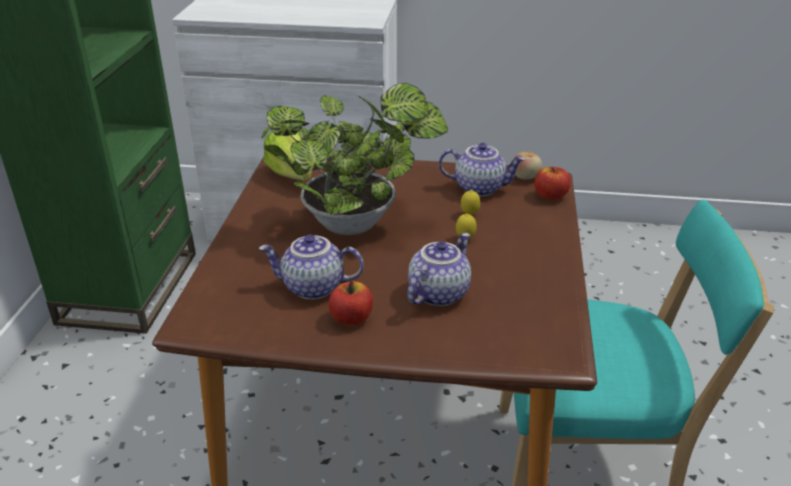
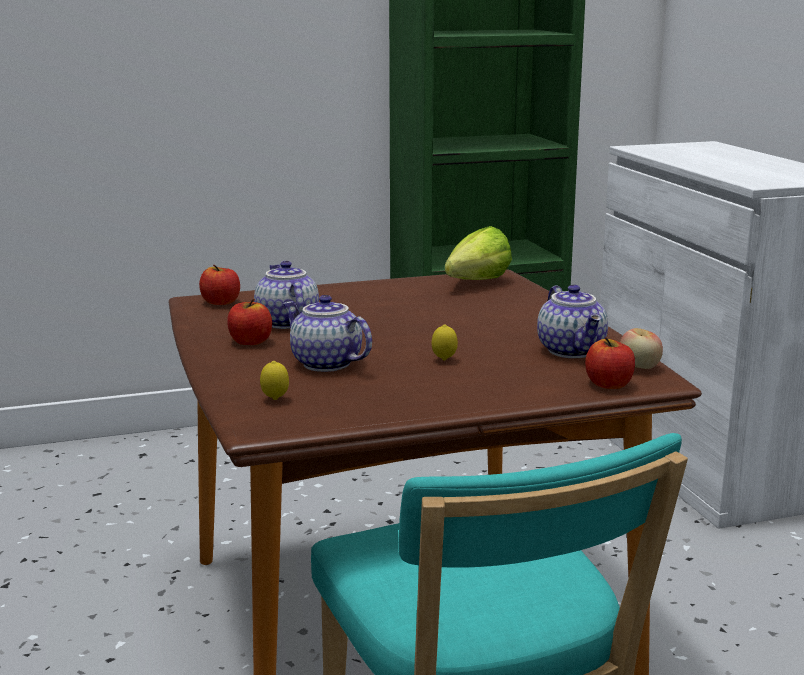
camera: 65 degrees right, 15 degrees down
potted plant [261,83,448,235] -> none
teapot [407,233,471,306] -> teapot turned 150 degrees counterclockwise [283,295,372,372]
lemon [461,190,480,215] -> lemon moved to [260,361,289,400]
none -> apple [199,265,240,305]

